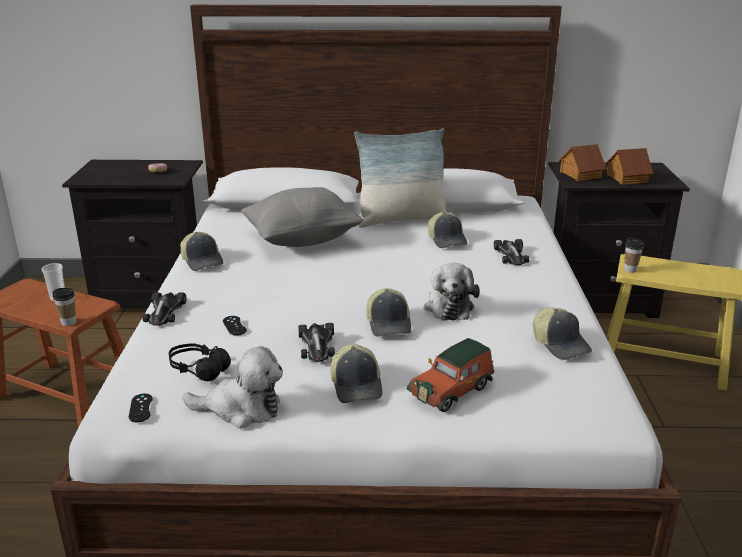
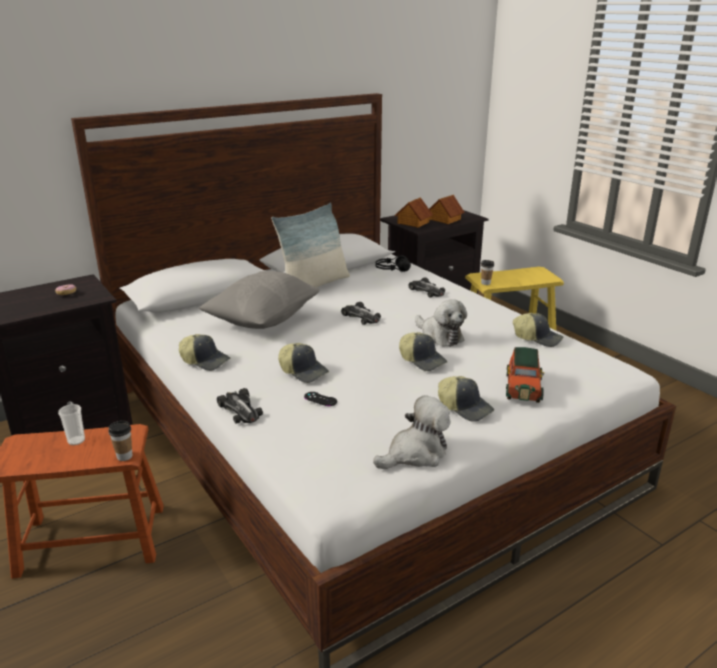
camera: 35 degrees left, 0 degrees up
black game controller [129,394,153,423] -> none
black headphones [169,343,231,381] -> black headphones moved to [376,255,411,272]
toy car [298,323,335,362] -> toy car moved to [341,302,381,325]
cap [428,212,467,248] -> cap moved to [278,343,329,383]

